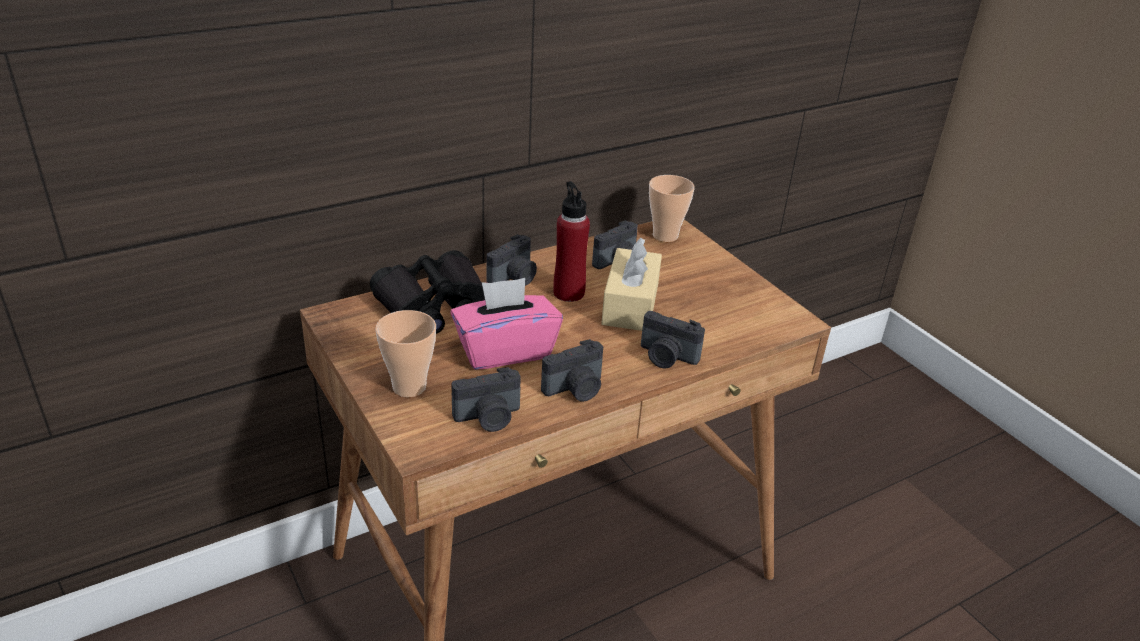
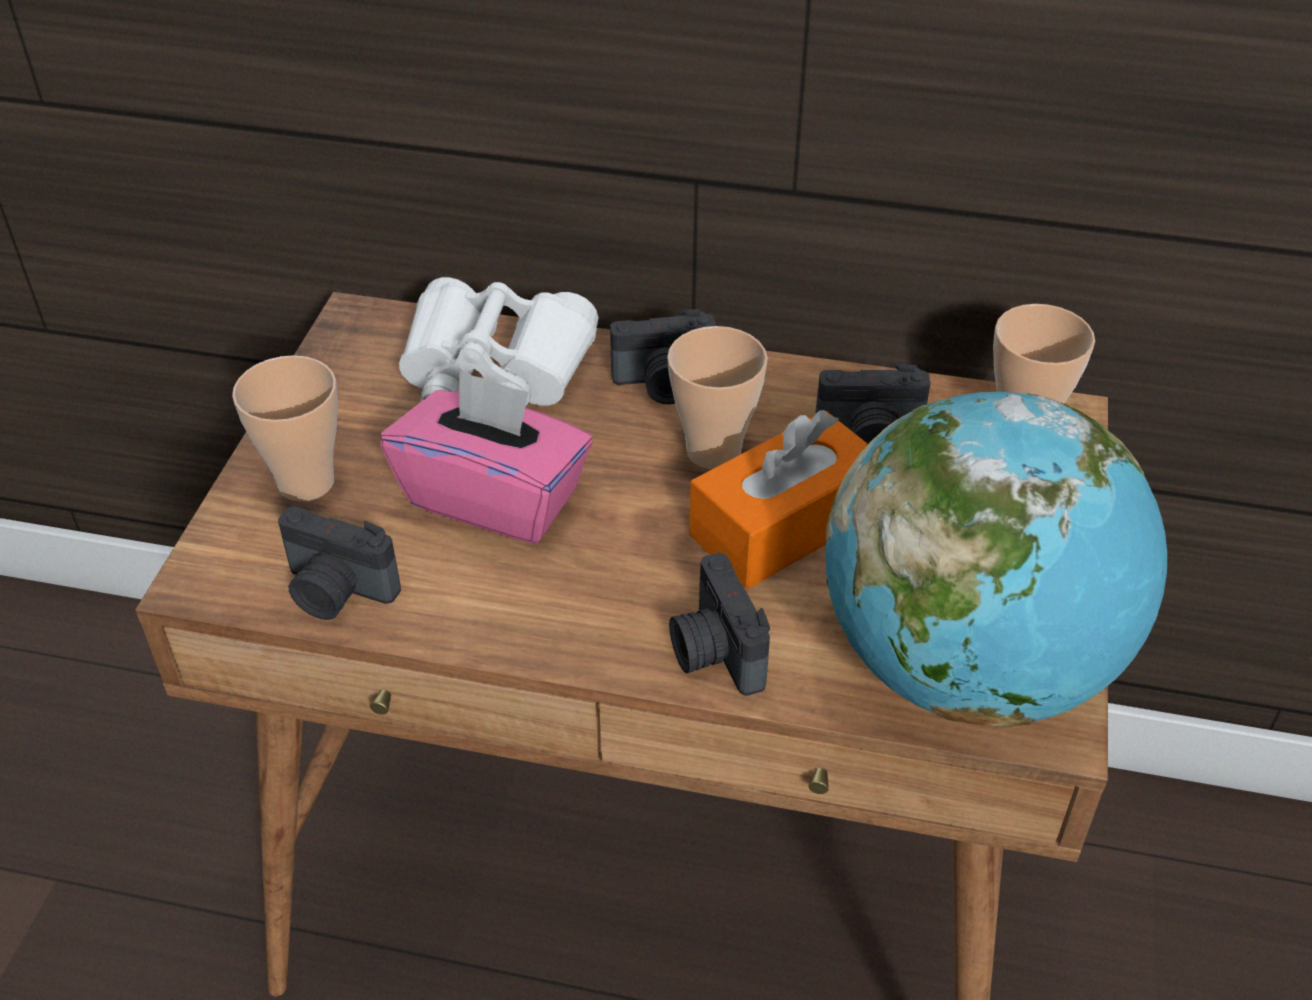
camera: 45 degrees right, 10 degrees up
black binoculars [370,250,485,334] -> white binoculars [399,277,598,407]
camera [541,339,603,402] -> none
red bottle [553,181,590,302] -> cup [667,326,768,469]
beige tissue box [601,237,662,331] -> orange tissue box [689,410,868,589]
none -> globe [825,392,1167,727]

